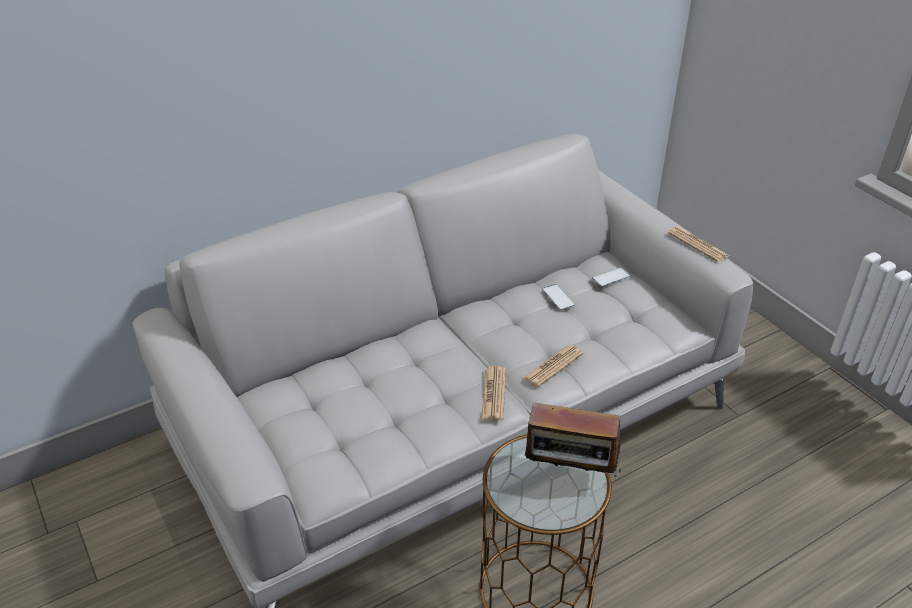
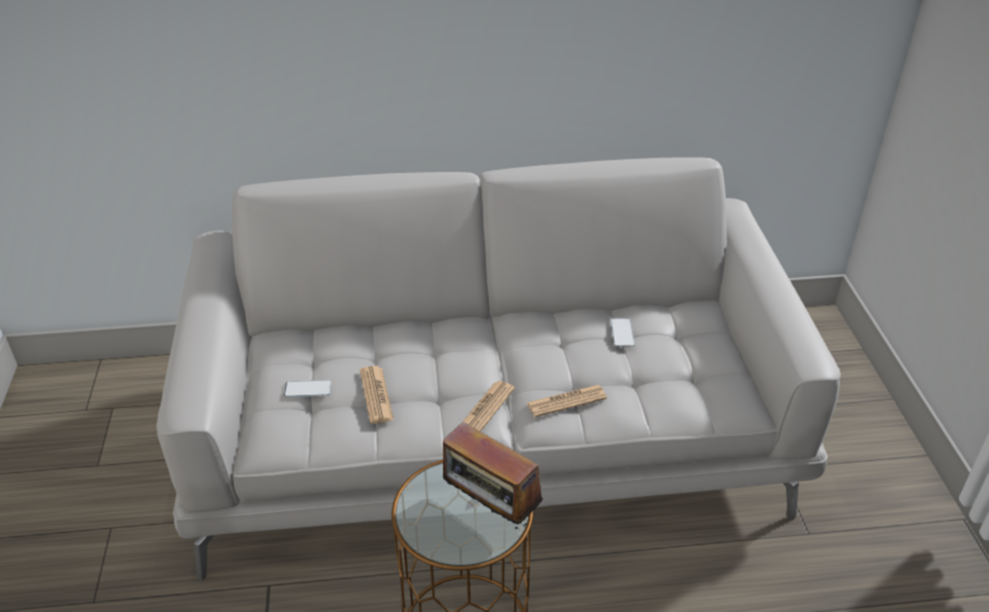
camera: 25 degrees right, 0 degrees up
phone [592,267,630,287] -> phone moved to [284,380,332,397]
newspaper [668,226,729,262] -> newspaper moved to [360,366,394,424]

